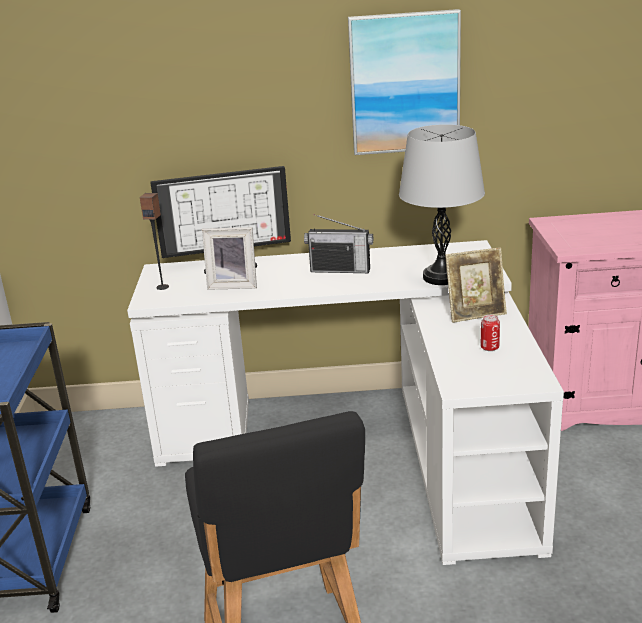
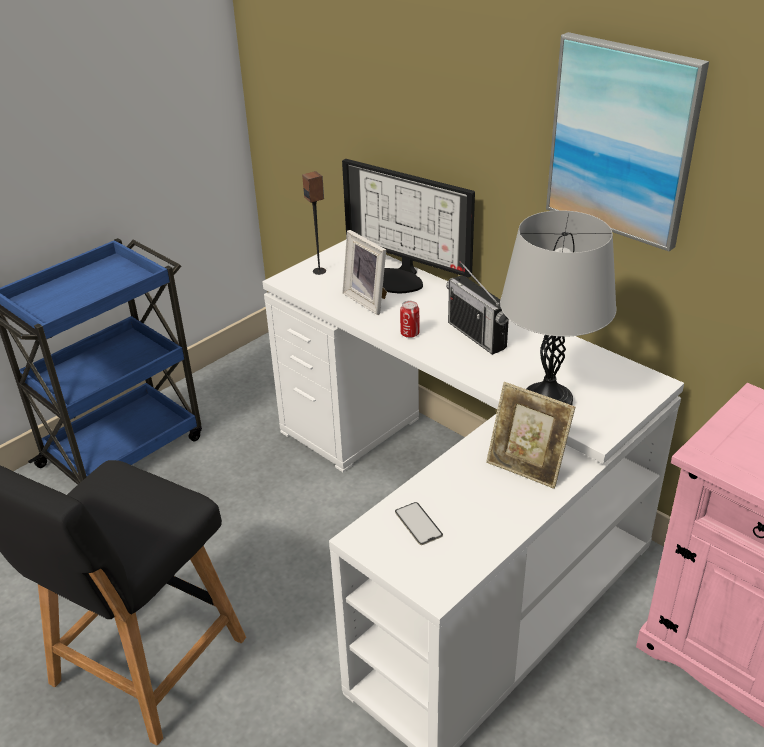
camera: 45 degrees right, 10 degrees up
can [480,315,500,351] -> can moved to [400,301,419,338]
none -> phone [395,502,443,545]

